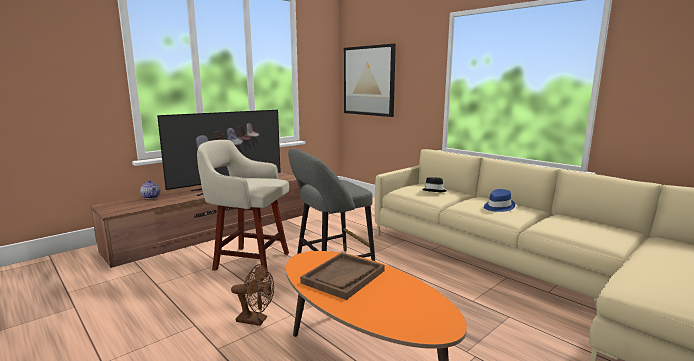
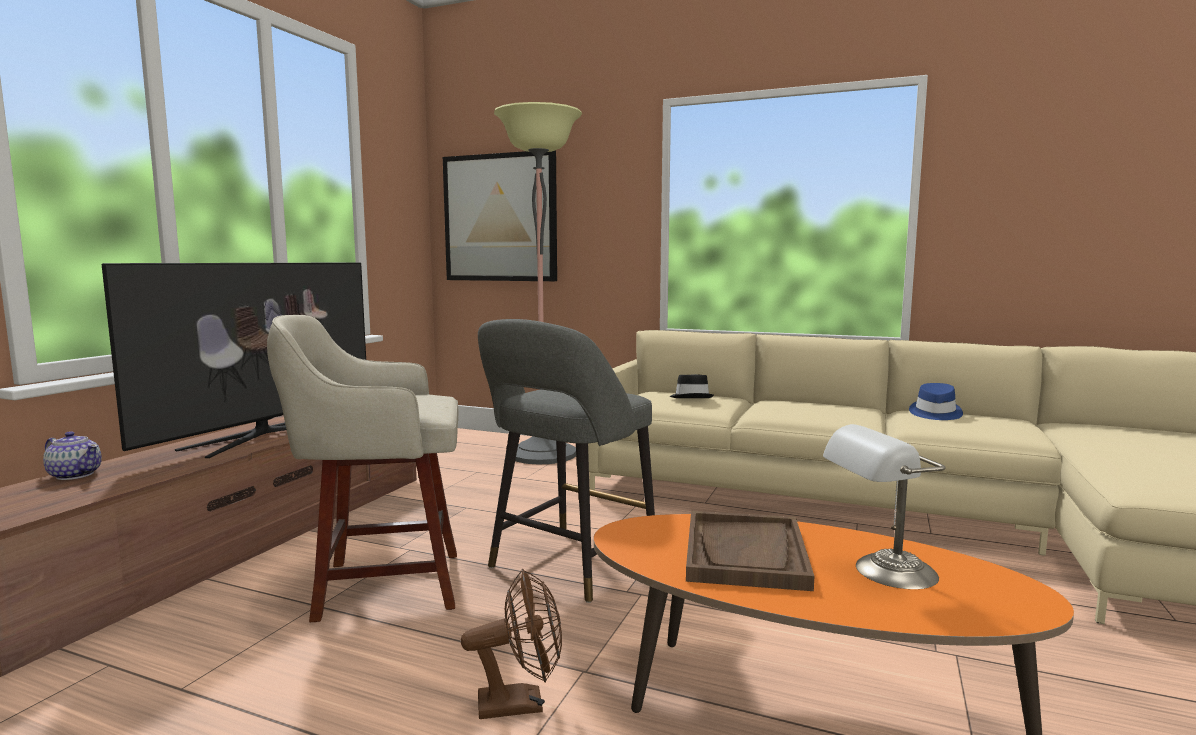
camera: 25 degrees left, 5 degrees down
blue hat [484,189,515,212] -> blue hat moved to [909,383,963,420]
none -> floor lamp [494,102,582,465]
none -> white table lamp [823,424,945,589]

